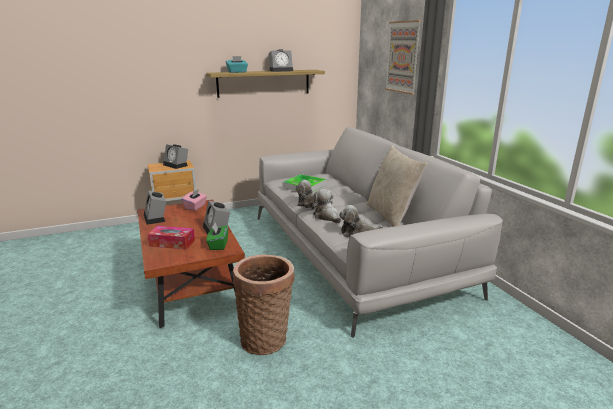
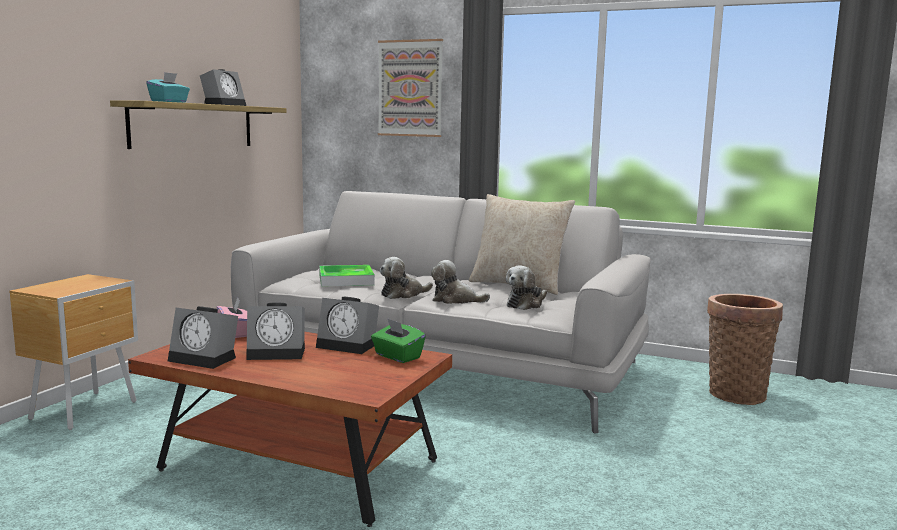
camera: 45 degrees left, 10 degrees down
tissue box [147,226,195,250] -> none
alarm clock [163,144,188,169] -> alarm clock moved to [246,302,305,360]
basket [233,254,295,355] -> basket moved to [707,294,783,405]

